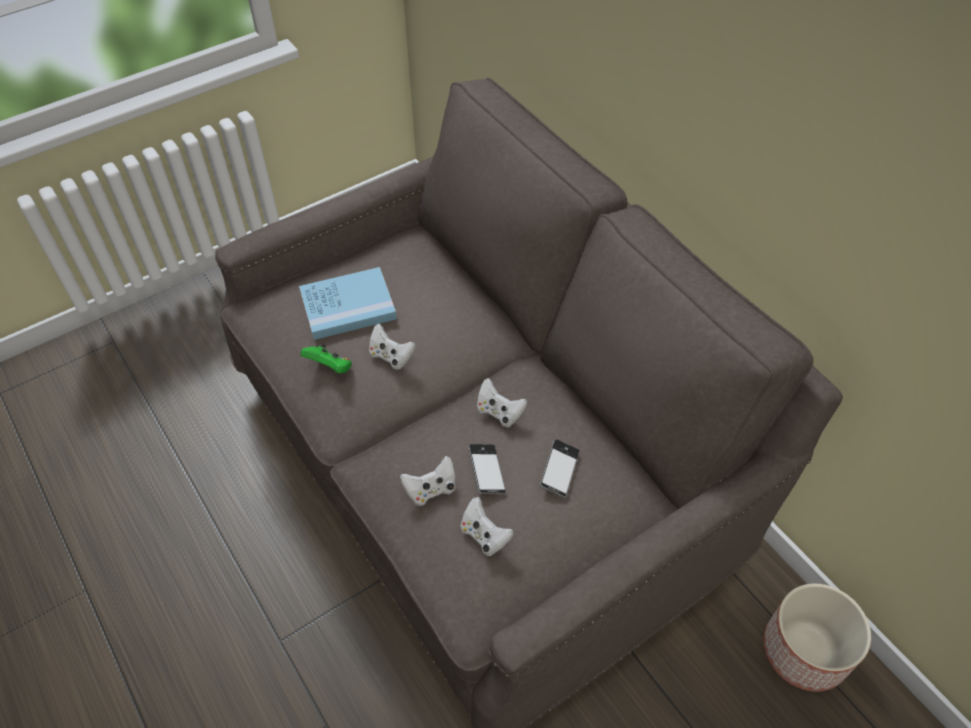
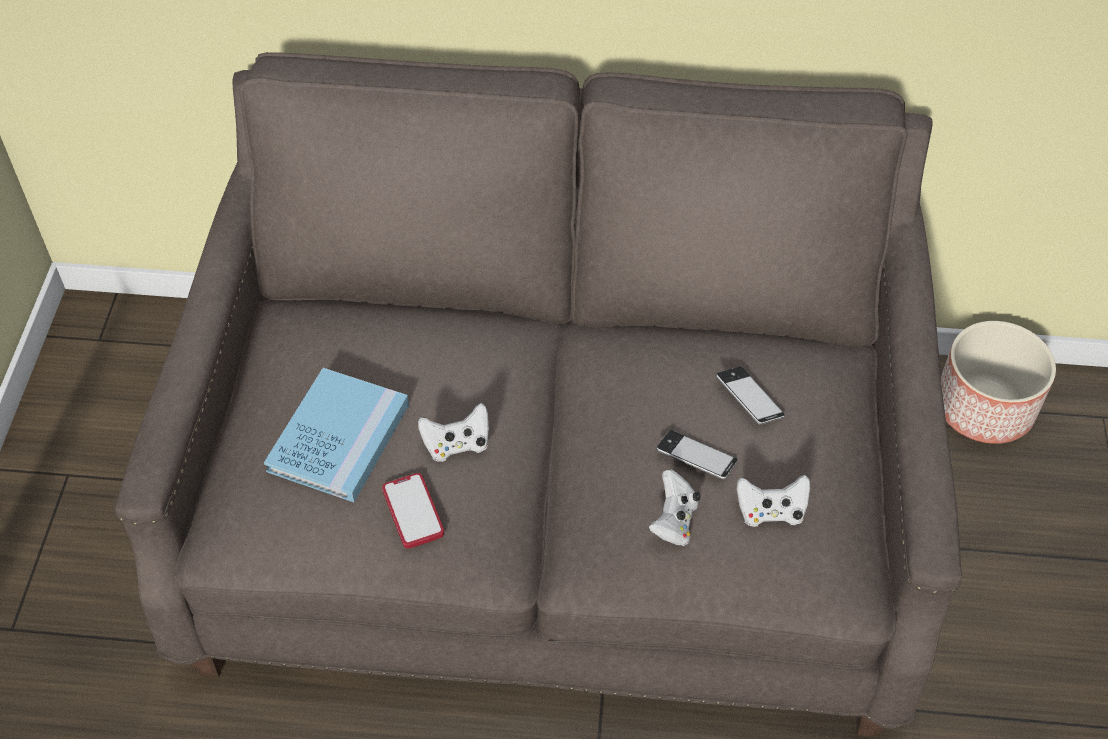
camera: 50 degrees left, 0 degrees up
green game controller [301,344,352,373] -> phone [382,473,444,549]
white game controller [477,378,528,427] -> none

